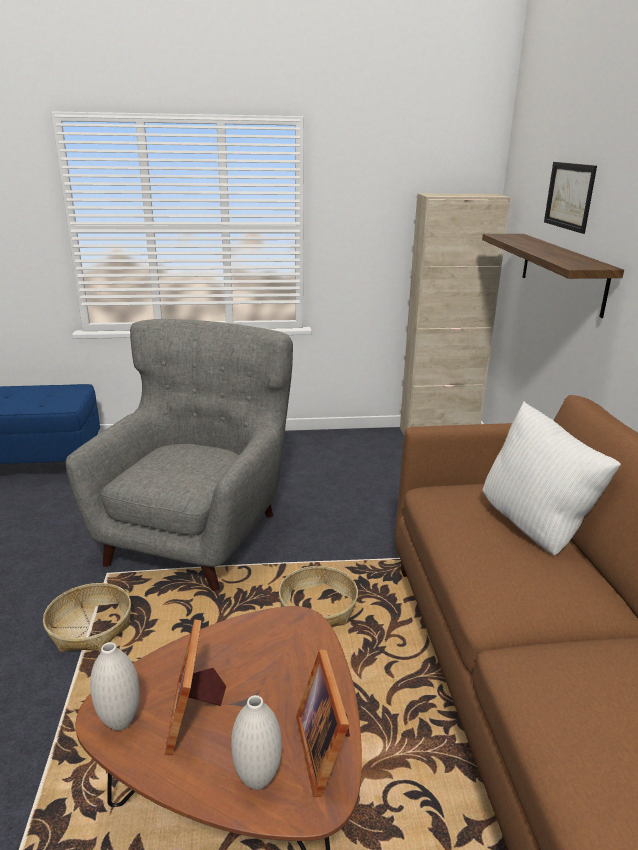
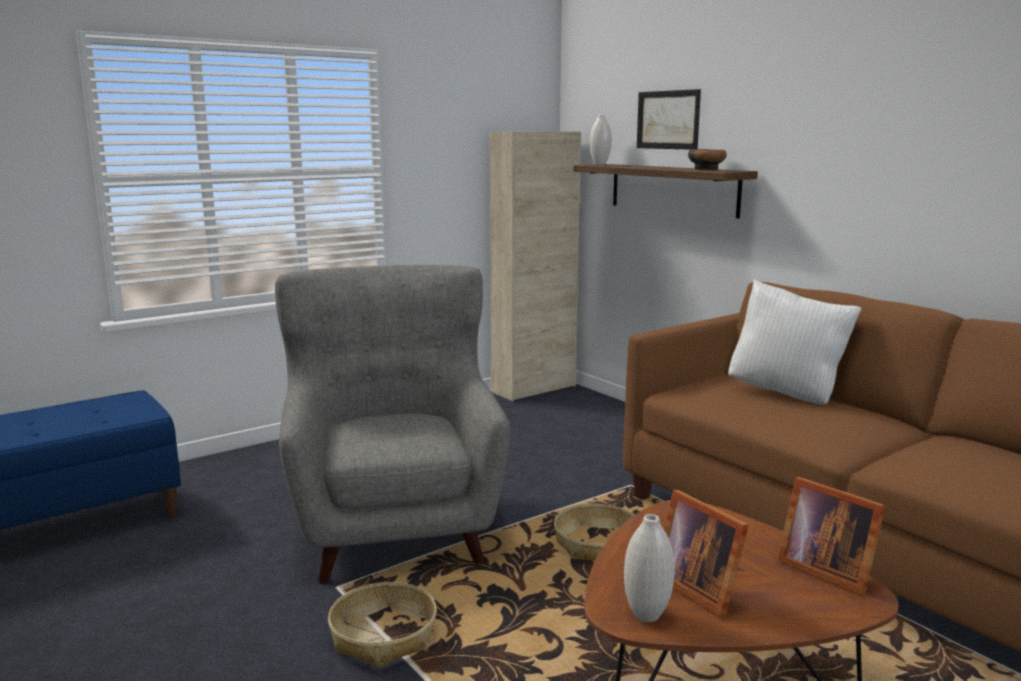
camera: 30 degrees left, 10 degrees down
white vase [231,695,282,790] -> white vase moved to [590,115,612,165]
none -> bowl [688,149,727,170]

